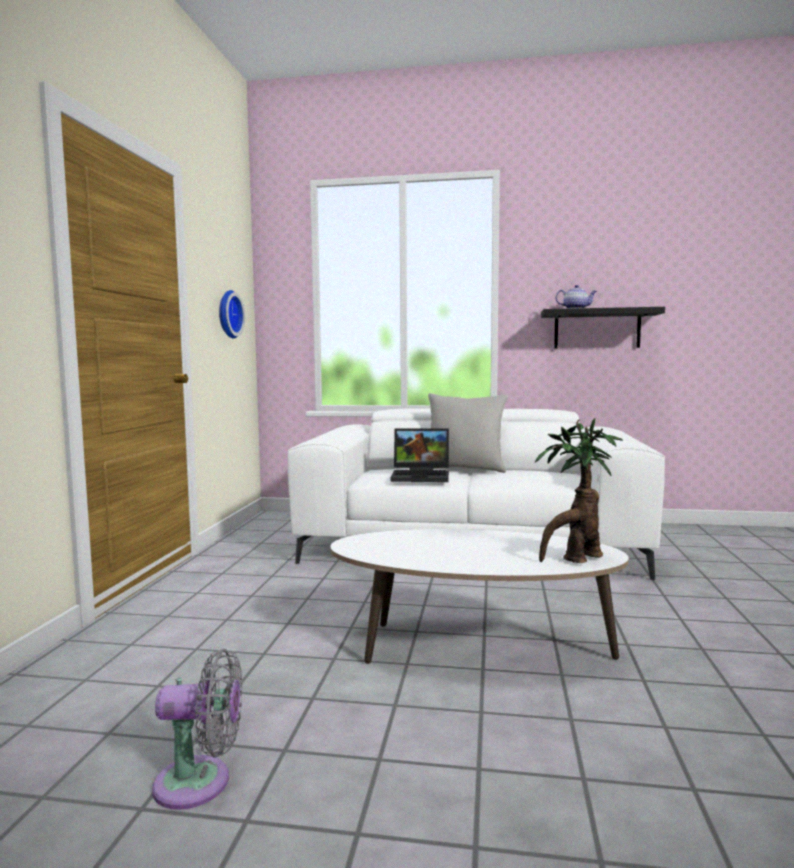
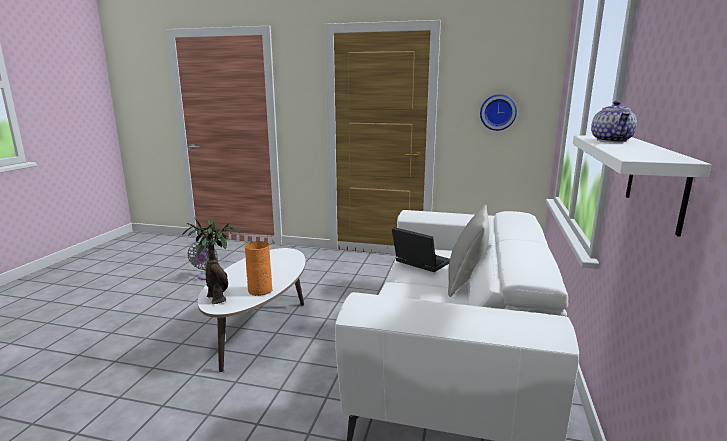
camera: 95 degrees right, 10 degrees up
laptop [390,428,449,482] -> laptop turned 120 degrees clockwise [392,227,450,272]
black shelf [541,307,665,349] -> white shelf [573,135,711,237]
none -> orange vase [245,241,272,296]

